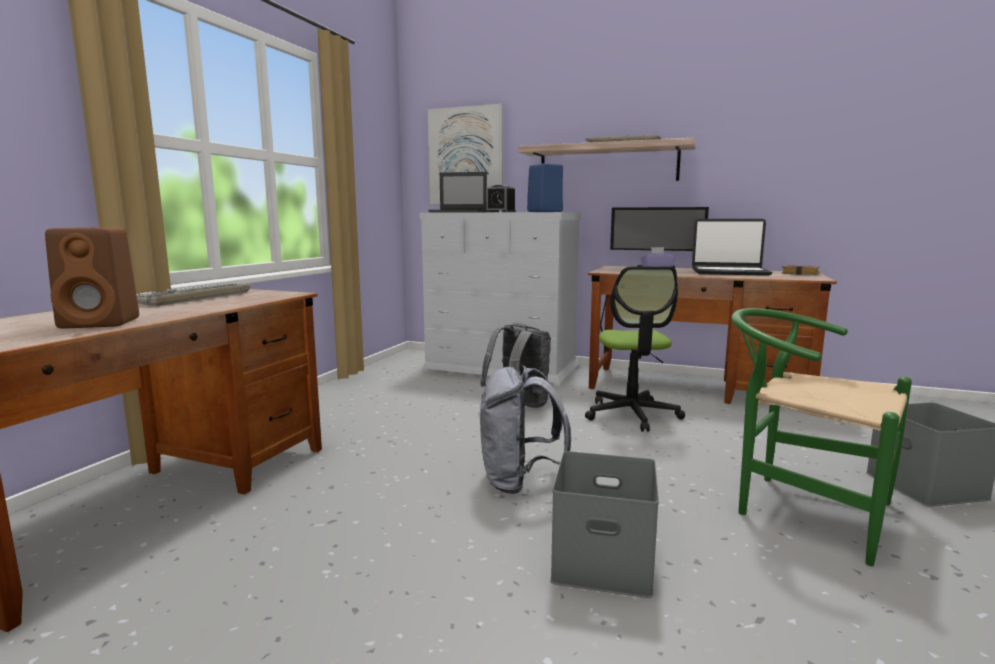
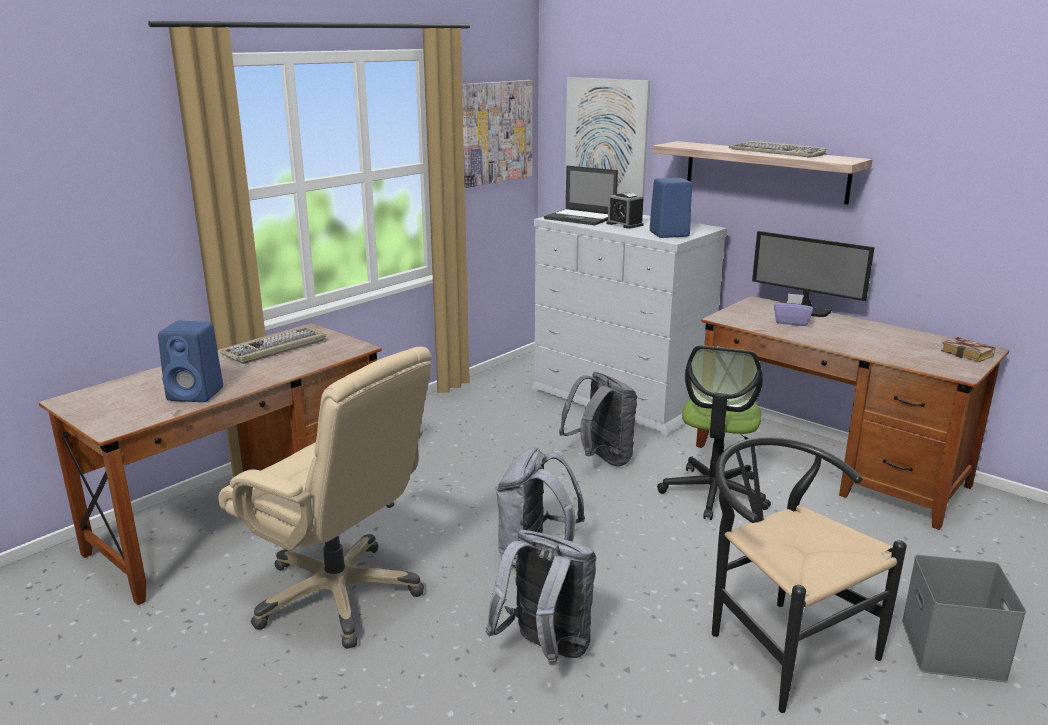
camera: 20 degrees right, 10 degrees up
brown speaker [45,227,139,329] -> blue speaker [158,321,223,402]
grey storage box [550,451,659,598] -> grey backpack [486,530,596,665]
laptop [692,219,772,276] -> none
green chair [731,308,912,566] -> black chair [712,437,907,713]
none -> beige office chair [218,347,432,649]
none -> picture [462,80,532,188]

